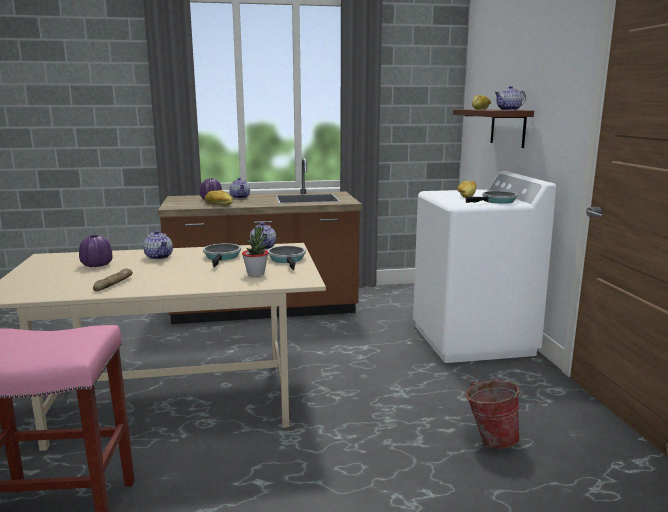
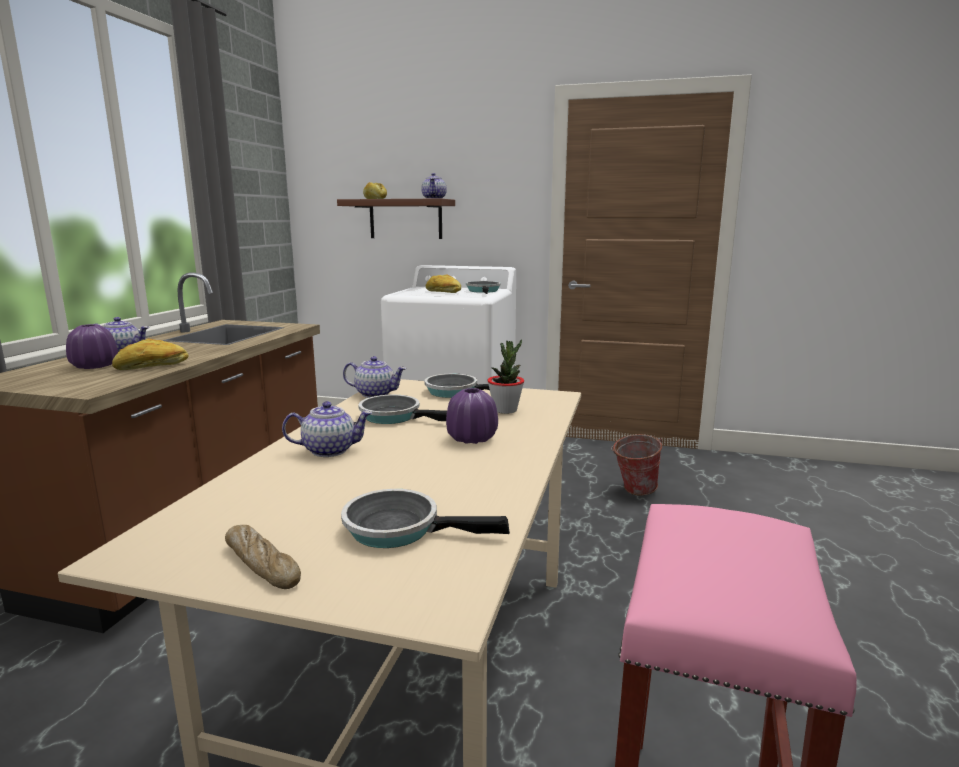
camera: 65 degrees left, 0 degrees up
purple vase [79,235,113,267] -> purple vase moved to [446,388,498,444]
bread [93,268,133,291] -> bread moved to [225,525,301,589]
none -> frying pan [341,489,510,548]

